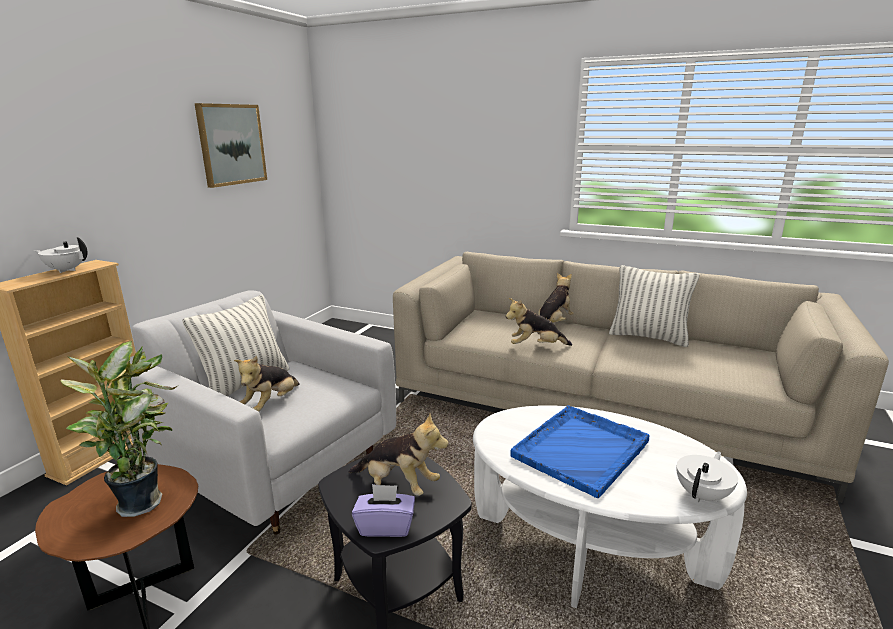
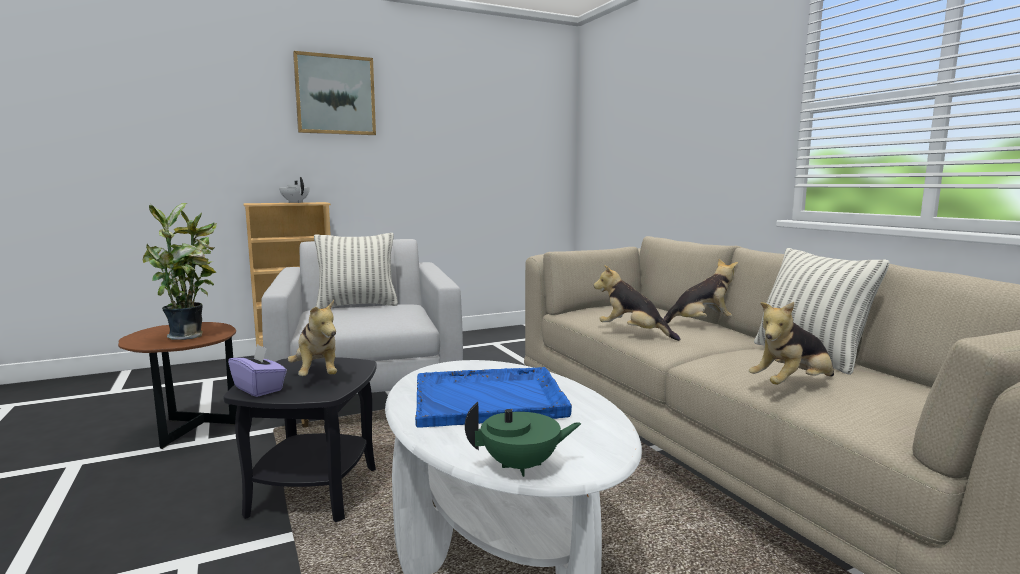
camera: 40 degrees right, 10 degrees down
picture [194,103,267,188] -> picture moved to [293,51,376,135]
plush toy [234,356,300,412] -> plush toy moved to [749,302,834,385]
white teapot [676,452,738,502] -> green teapot [465,402,582,477]

